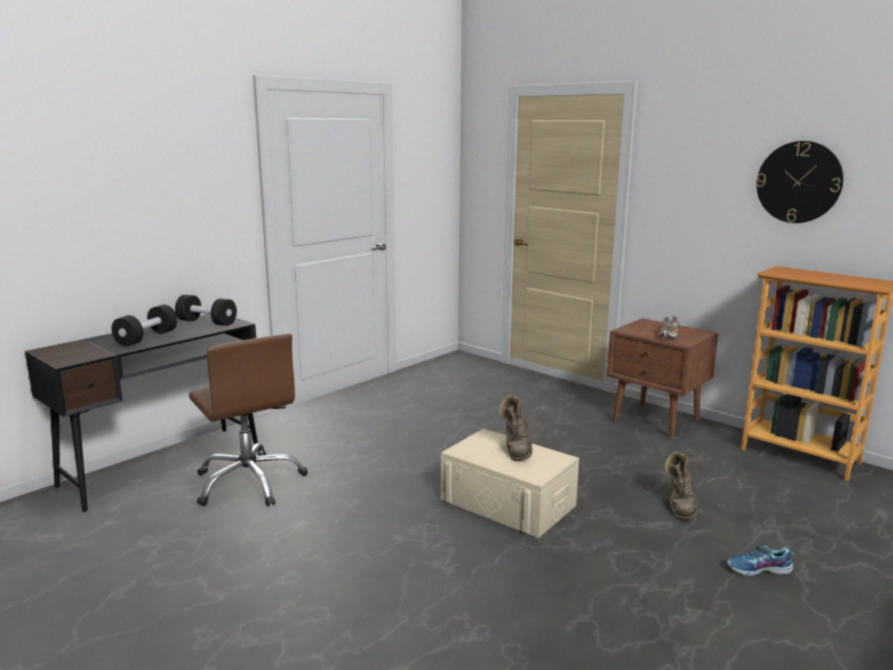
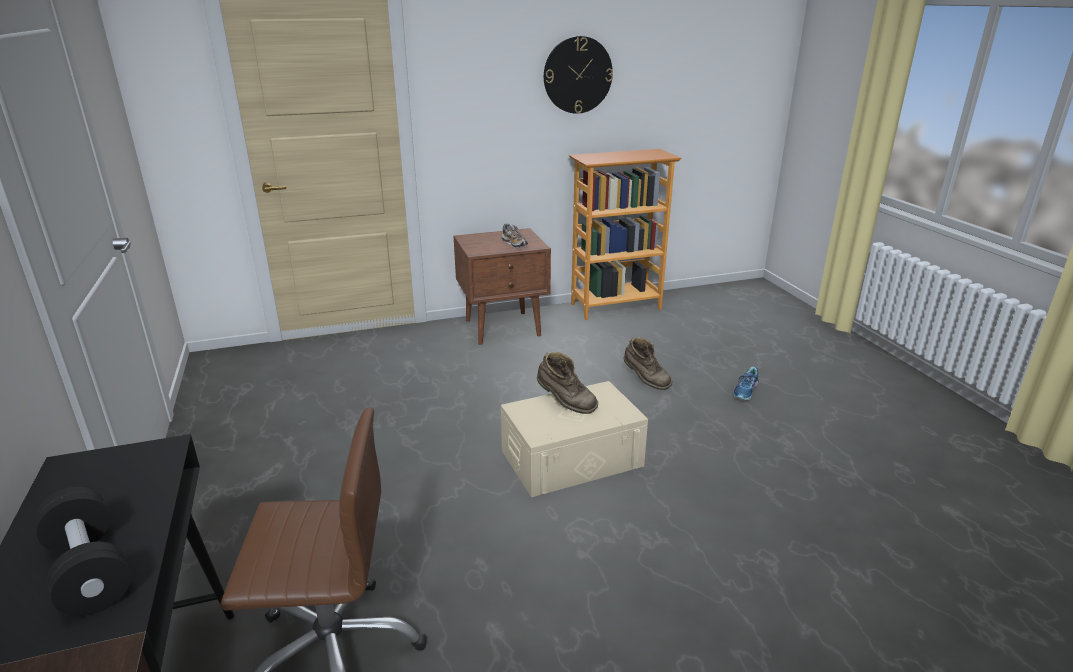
camera: 60 degrees left, 10 degrees up
black dumbbell [175,295,237,326] -> none

